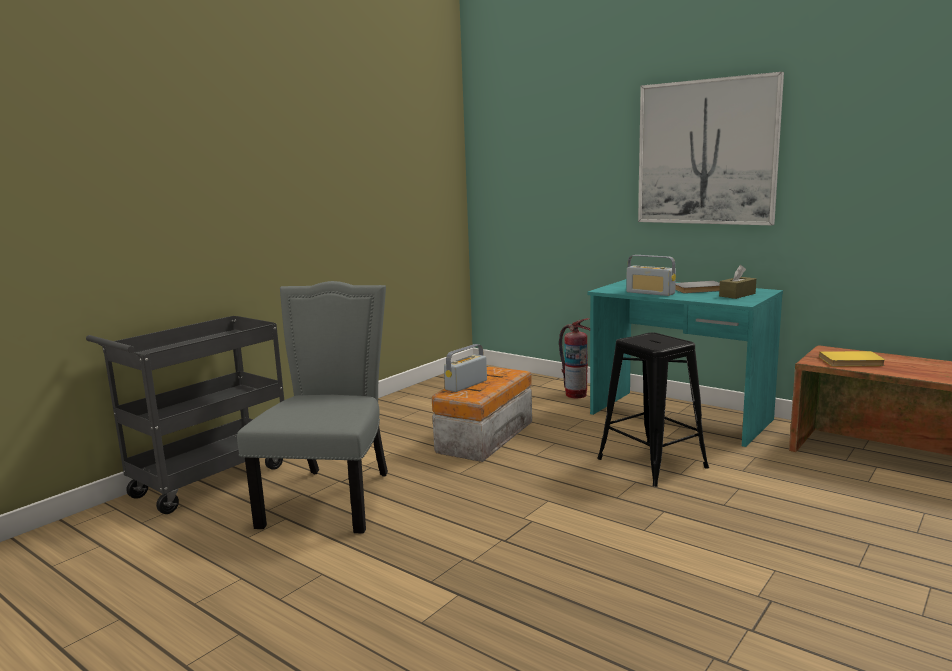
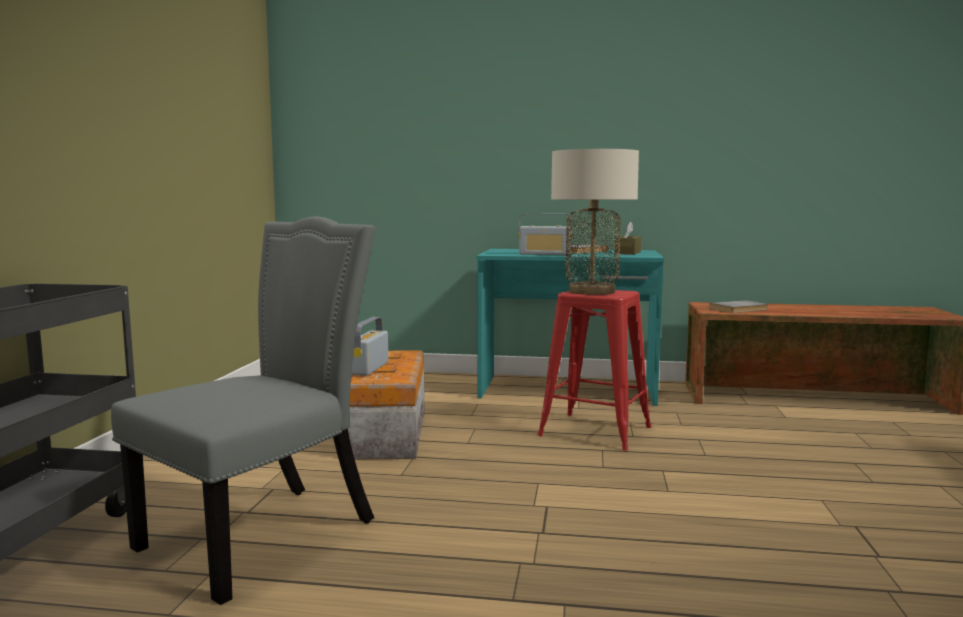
camera: 30 degrees left, 5 degrees down
grey chair [237,281,388,534] -> grey chair turned 60 degrees clockwise [111,216,375,605]
fire extinguisher [559,318,590,398] -> none
black stool [597,332,709,487] -> red stool [537,290,651,451]
picture [638,72,784,225] -> none
yellow book [819,351,885,366] -> grey book [709,300,769,313]
none -> table lamp [551,149,639,295]

